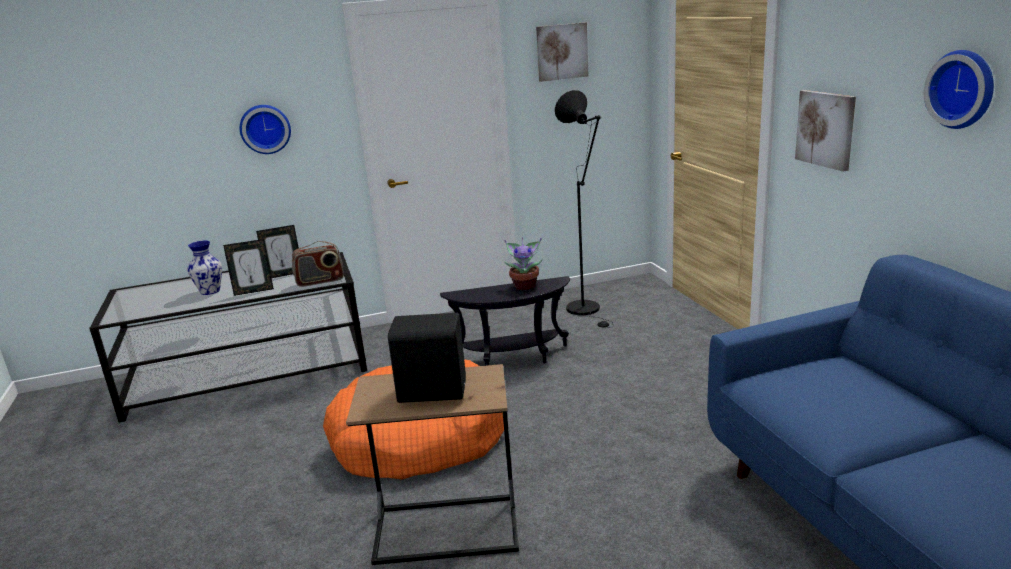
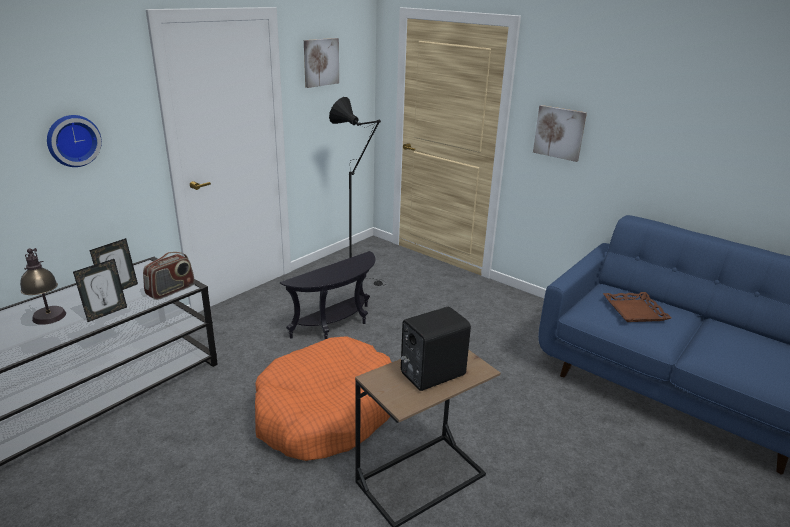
camera: 35 degrees left, 5 degrees up
vase [187,241,222,295] -> table lamp [20,248,66,325]
potted plant [504,238,543,290] -> none
wall clock [924,50,994,129] -> none
none -> brown tray [603,292,672,322]

